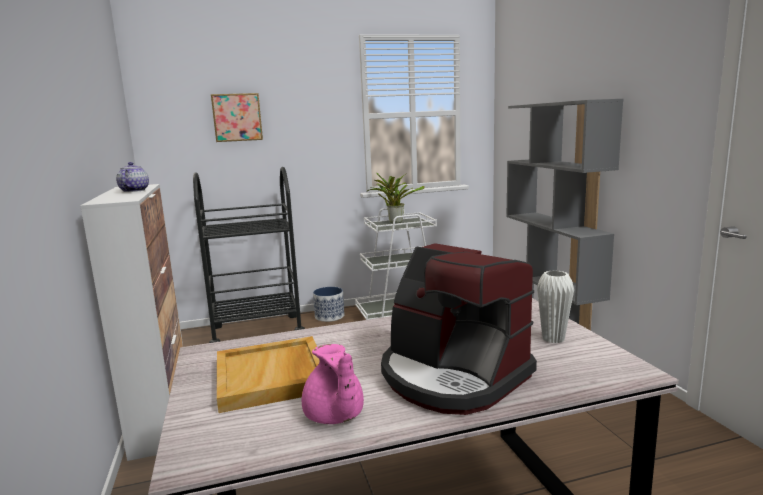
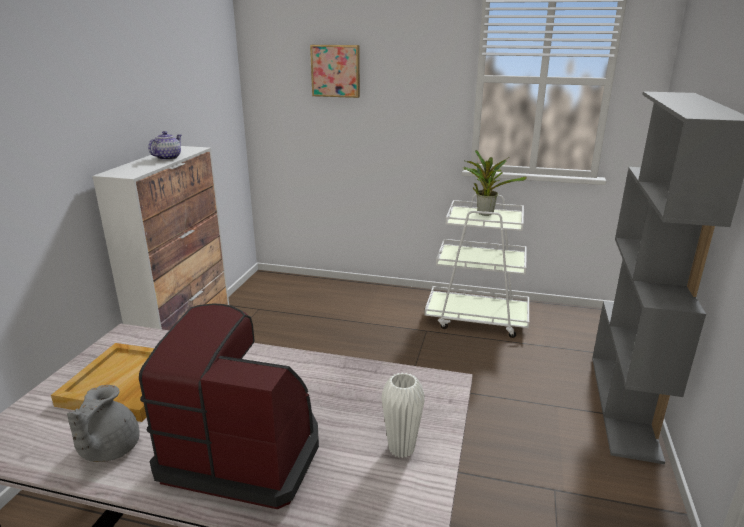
camera: 30 degrees right, 10 degrees up
black cart [193,167,305,343] -> none
pink teapot [302,344,364,424] -> grey teapot [67,385,140,462]
planter [313,287,345,322] -> none
coffee machine [381,243,537,415] -> coffee machine turned 120 degrees clockwise [139,303,319,509]

